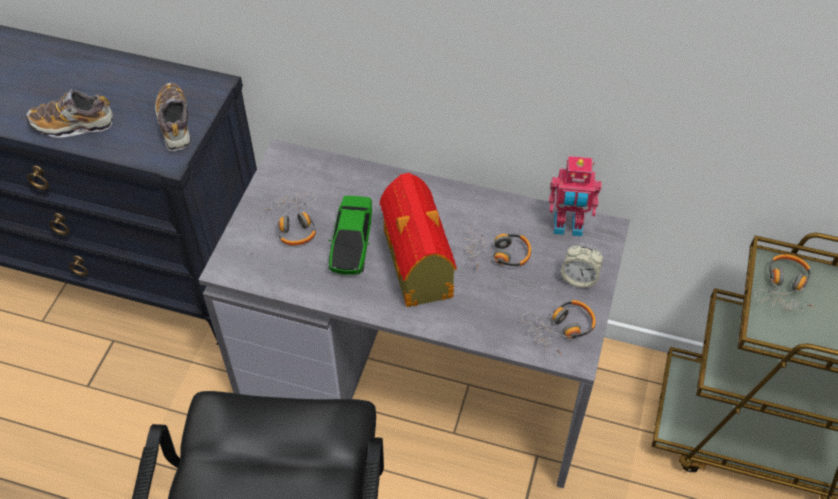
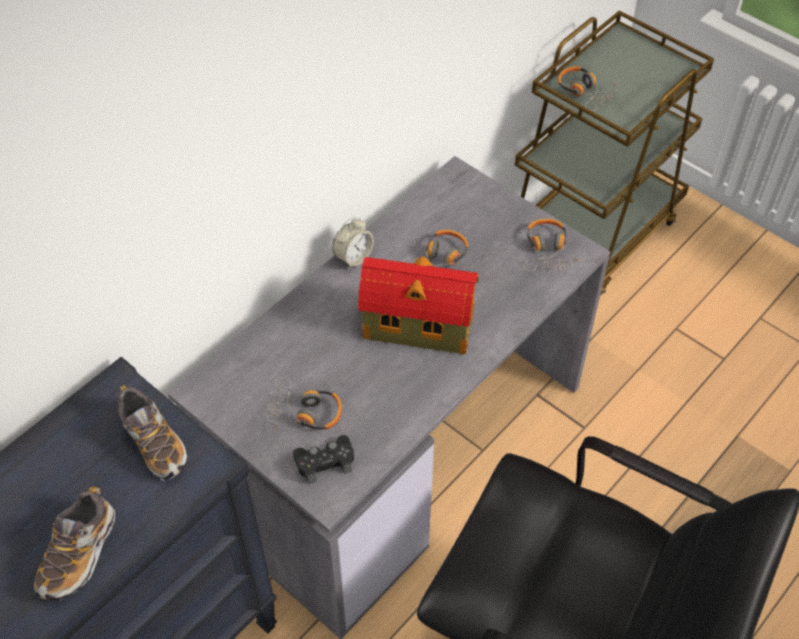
camera: 65 degrees left, 0 degrees up
shoe [155,83,191,151] -> shoe turned 135 degrees counterclockwise [117,385,187,481]
toy car [328,196,372,275] -> none
toy robot [549,156,602,237] -> none
alarm clock [561,244,603,288] -> alarm clock moved to [332,217,374,269]
none -> black game controller [293,435,354,484]

